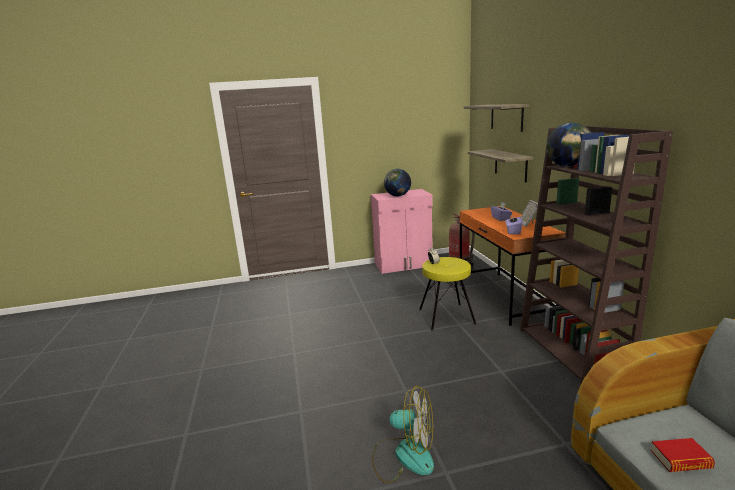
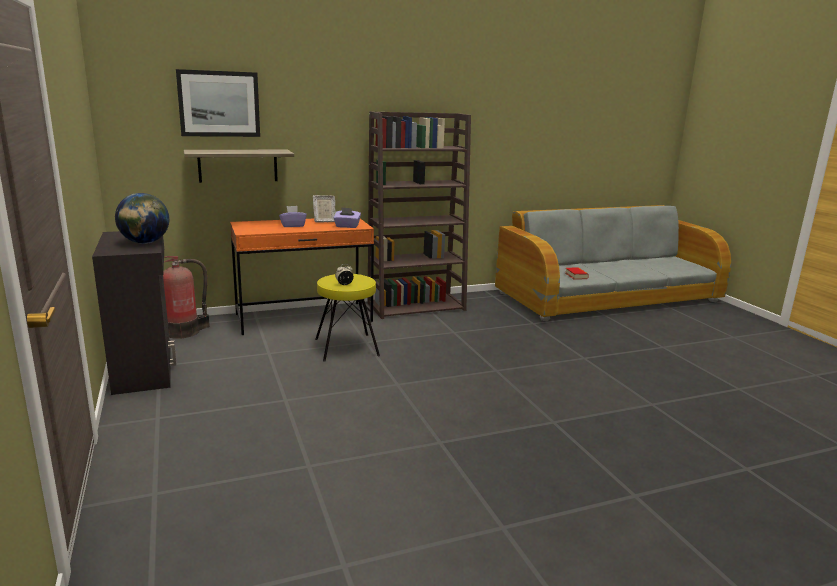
camera: 100 degrees left, 0 degrees up
pink cabinet [371,189,433,274] -> black cabinet [92,231,176,395]
fan [372,386,434,484] -> none
shelf [464,104,530,132] -> picture [176,69,260,137]
globe [546,123,591,167] -> none

